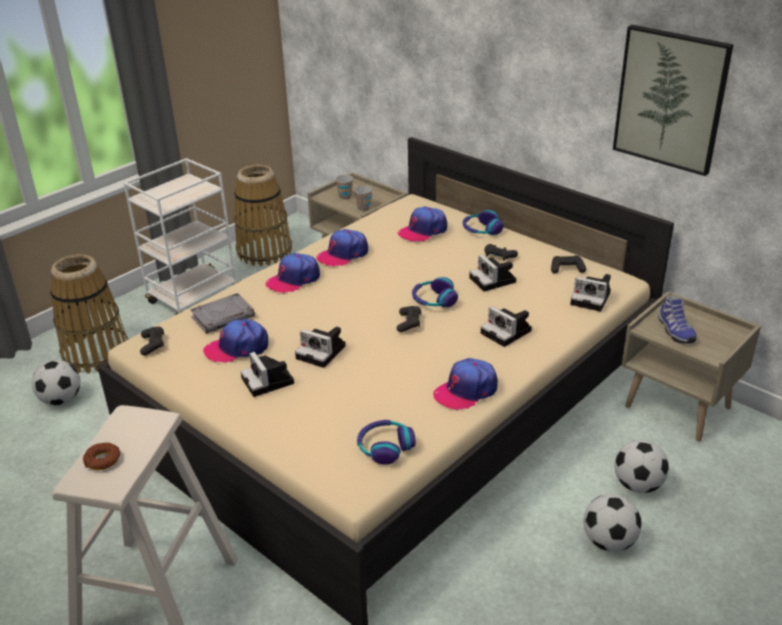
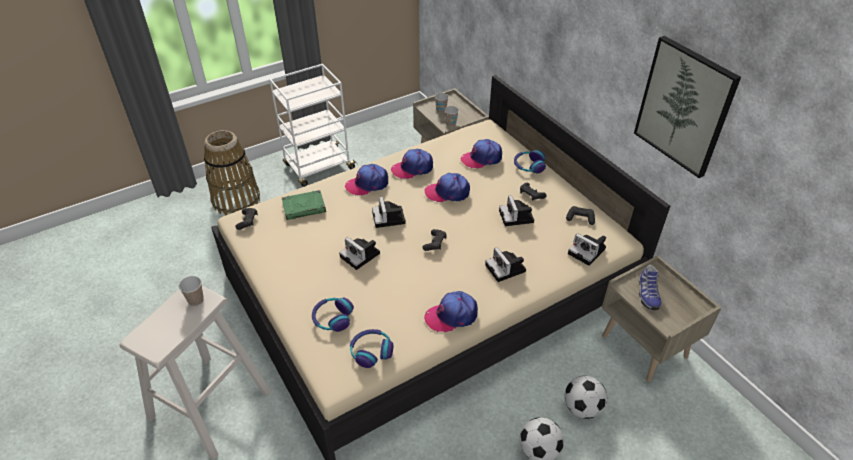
camera: 15 degrees right, 10 degrees up
football [32,360,80,405] -> none
donut [83,442,121,470] -> none
grey book [190,293,255,334] -> green book [282,190,326,220]
cap [203,319,268,363] -> cap moved to [425,173,470,202]
basket [234,165,292,266] -> none
camera [241,352,294,397] -> camera moved to [372,197,406,228]
headphones [412,277,458,307] -> headphones moved to [312,298,354,332]
none -> cup [179,276,204,306]

